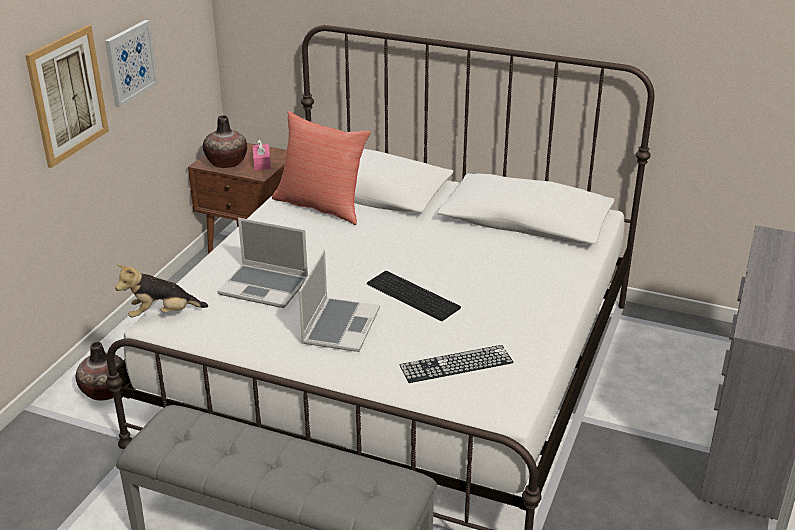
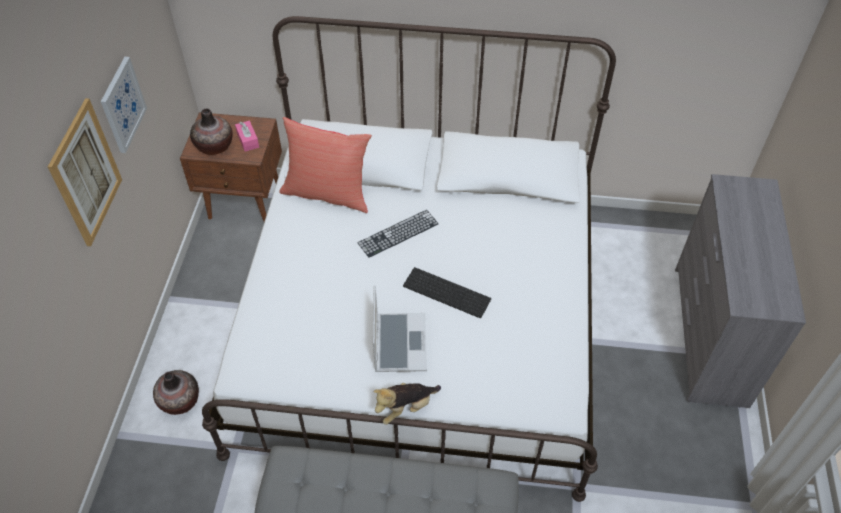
camera: 15 degrees left, 20 degrees up
plush toy [115,264,208,318] -> plush toy moved to [373,383,441,424]
laptop [217,218,308,308] -> none
keyboard [399,345,514,383] -> keyboard moved to [357,210,438,257]

